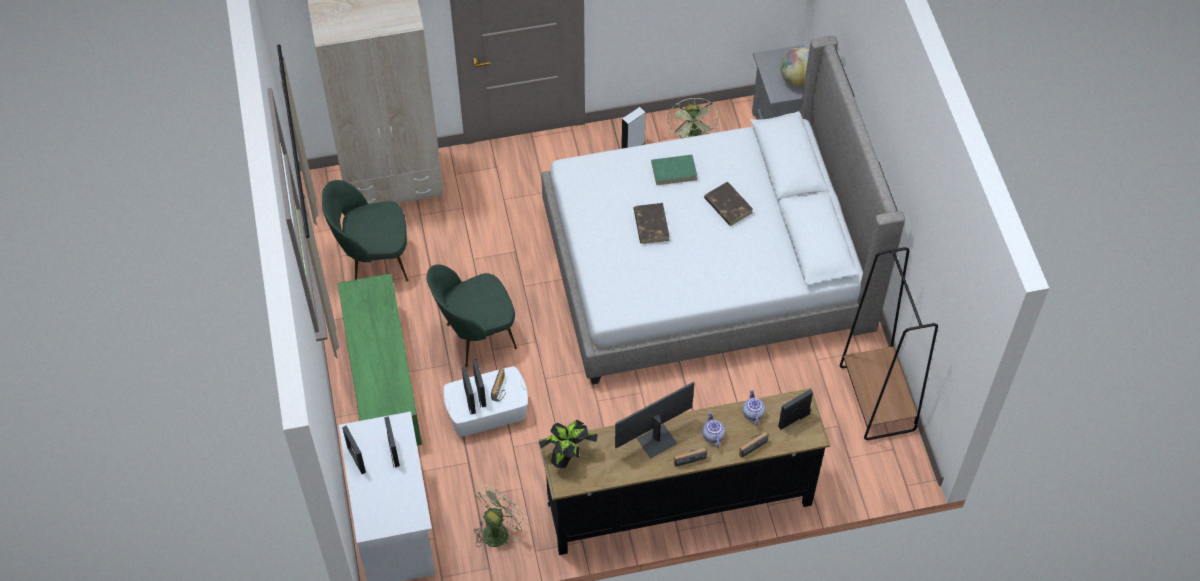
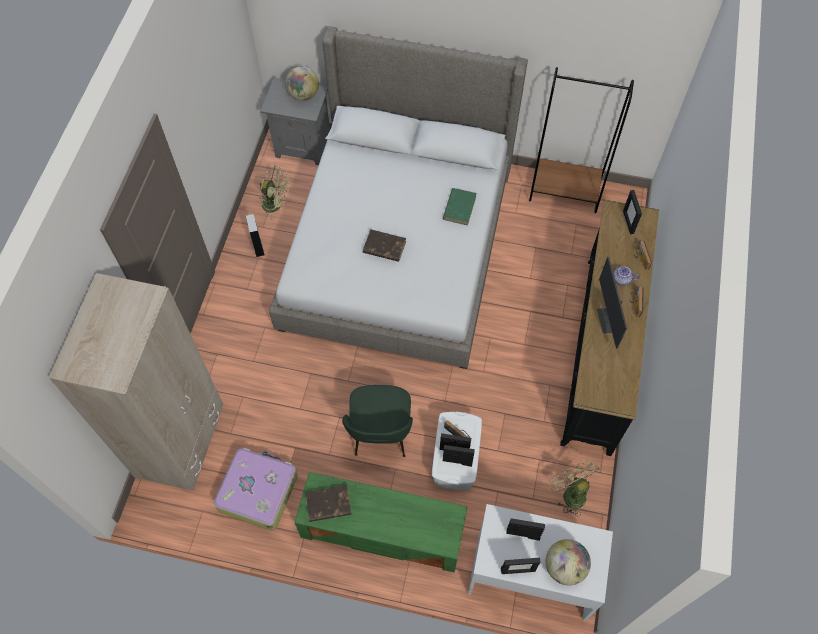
camera: 65 degrees left, 5 degrees up
green chair [322,180,408,281] -> suitcase [214,448,298,530]
potted plant [539,420,598,468] -> none
green book [651,155,697,185] -> green book moved to [443,188,477,226]
brown book [704,181,753,226] -> brown book moved to [305,485,351,522]
teapot [743,389,765,426] -> none
none -> globe [546,539,591,585]

